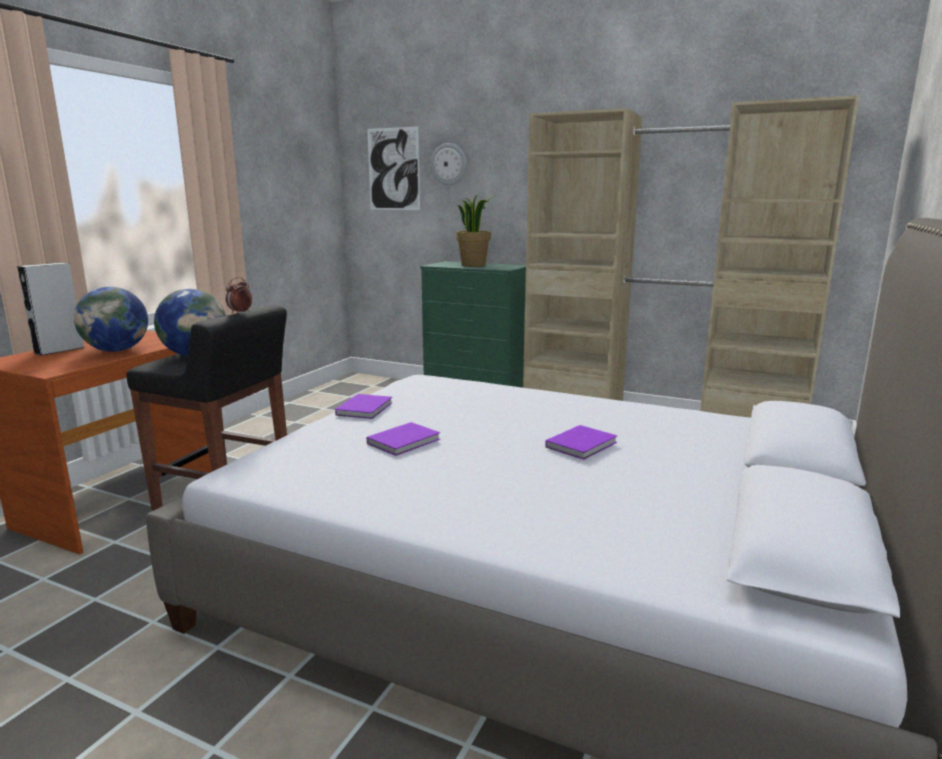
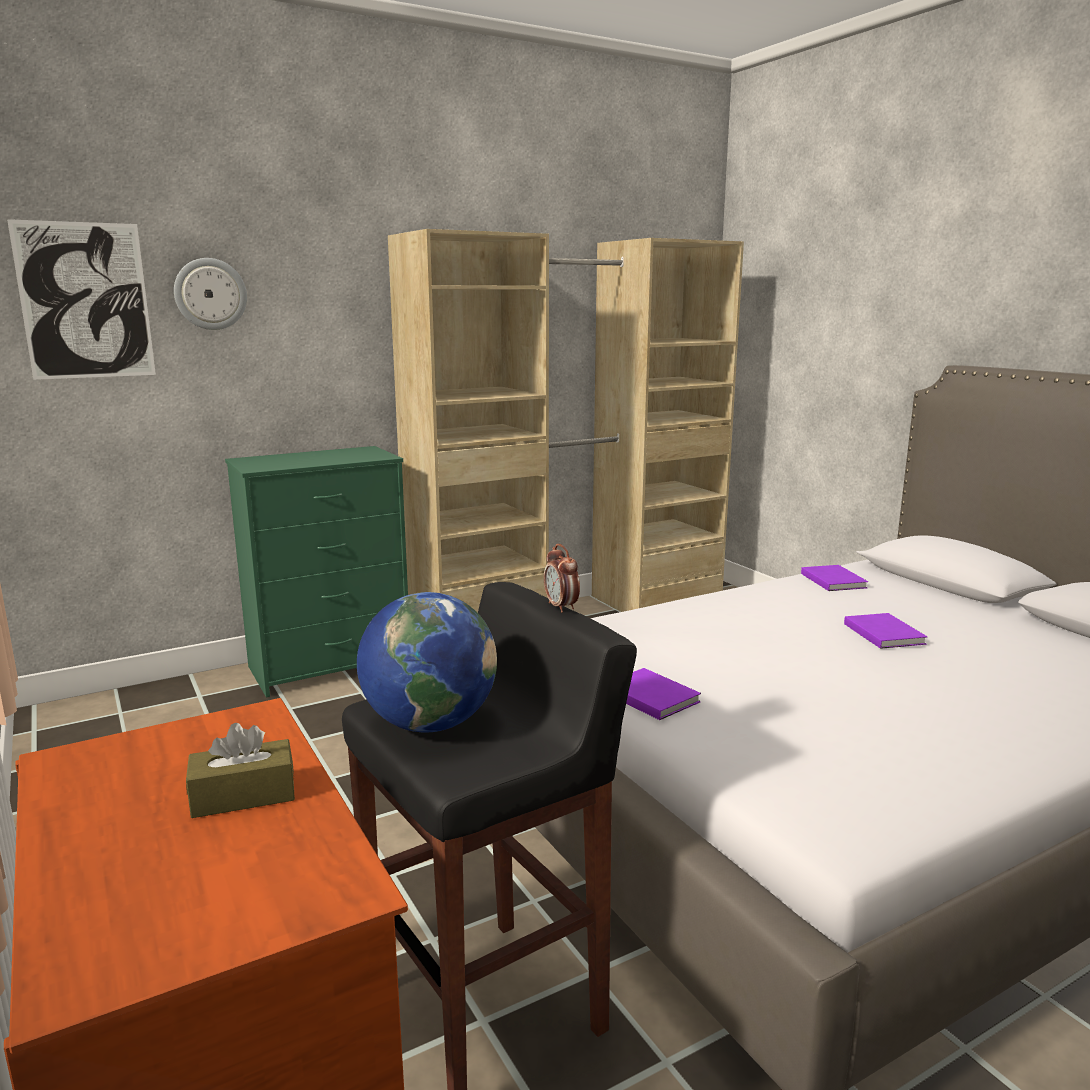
camera: 55 degrees left, 0 degrees up
grey speaker [17,263,85,356] -> none
globe [74,287,148,352] -> brown tissue box [186,723,295,818]
purple book [367,422,440,456] -> purple book moved to [801,565,868,591]
potted plant [456,194,494,267] -> none

